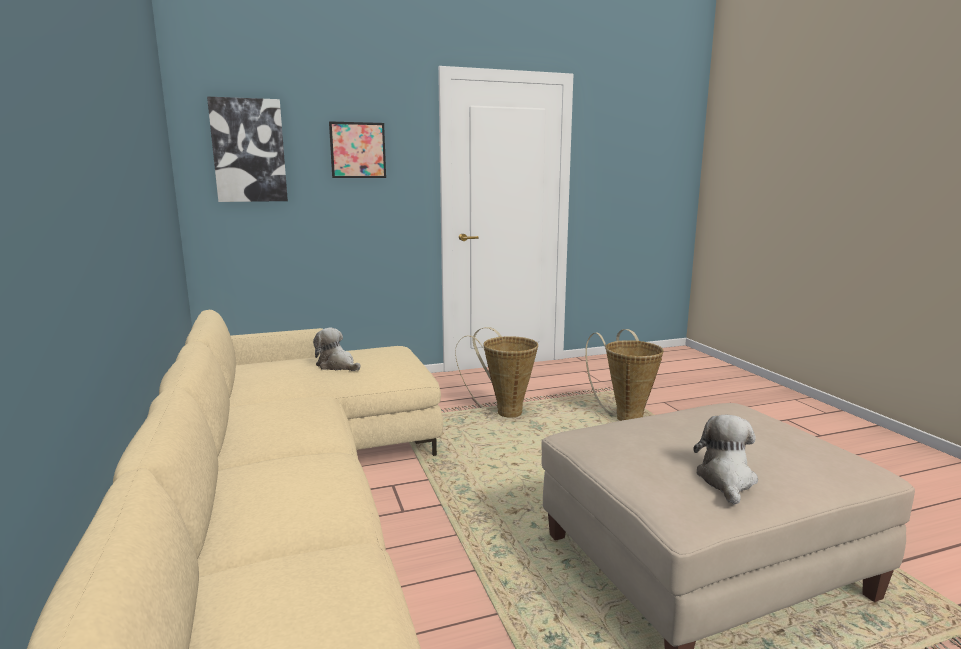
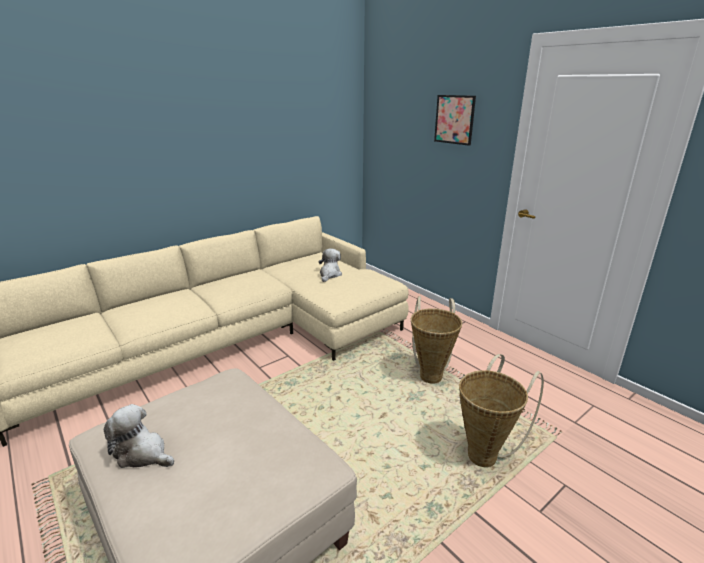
camera: 70 degrees right, 10 degrees up
picture [207,97,288,202] -> none
plush toy [693,415,758,505] -> plush toy turned 150 degrees counterclockwise [104,404,174,468]

